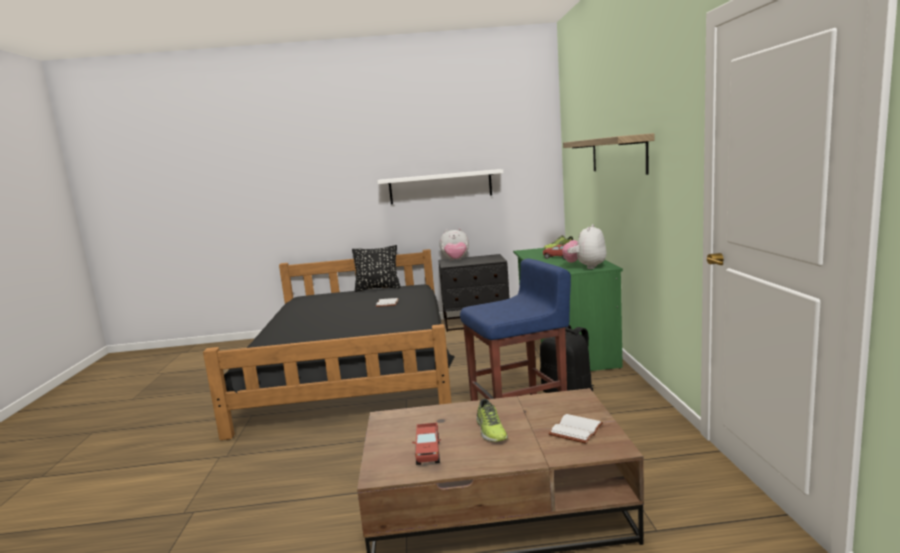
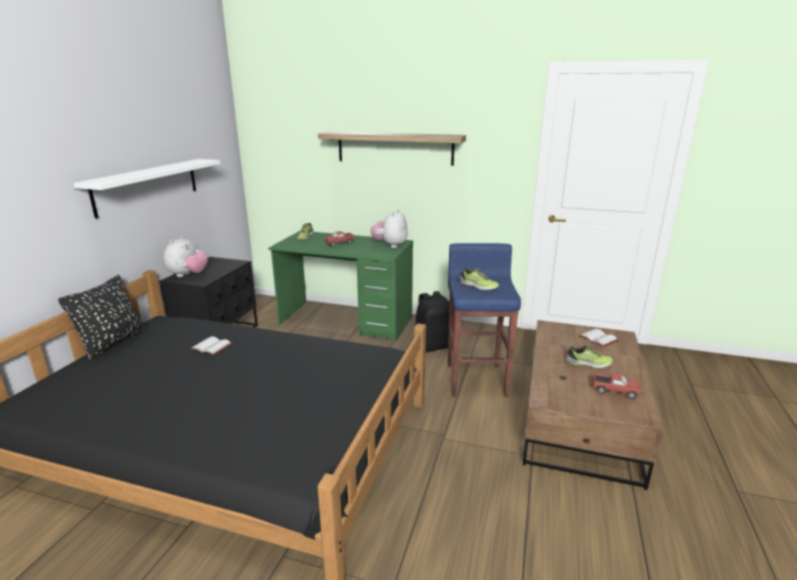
camera: 70 degrees left, 10 degrees up
plush toy [562,224,607,269] -> plush toy turned 60 degrees clockwise [371,209,408,248]
none -> shoe [460,268,499,290]

